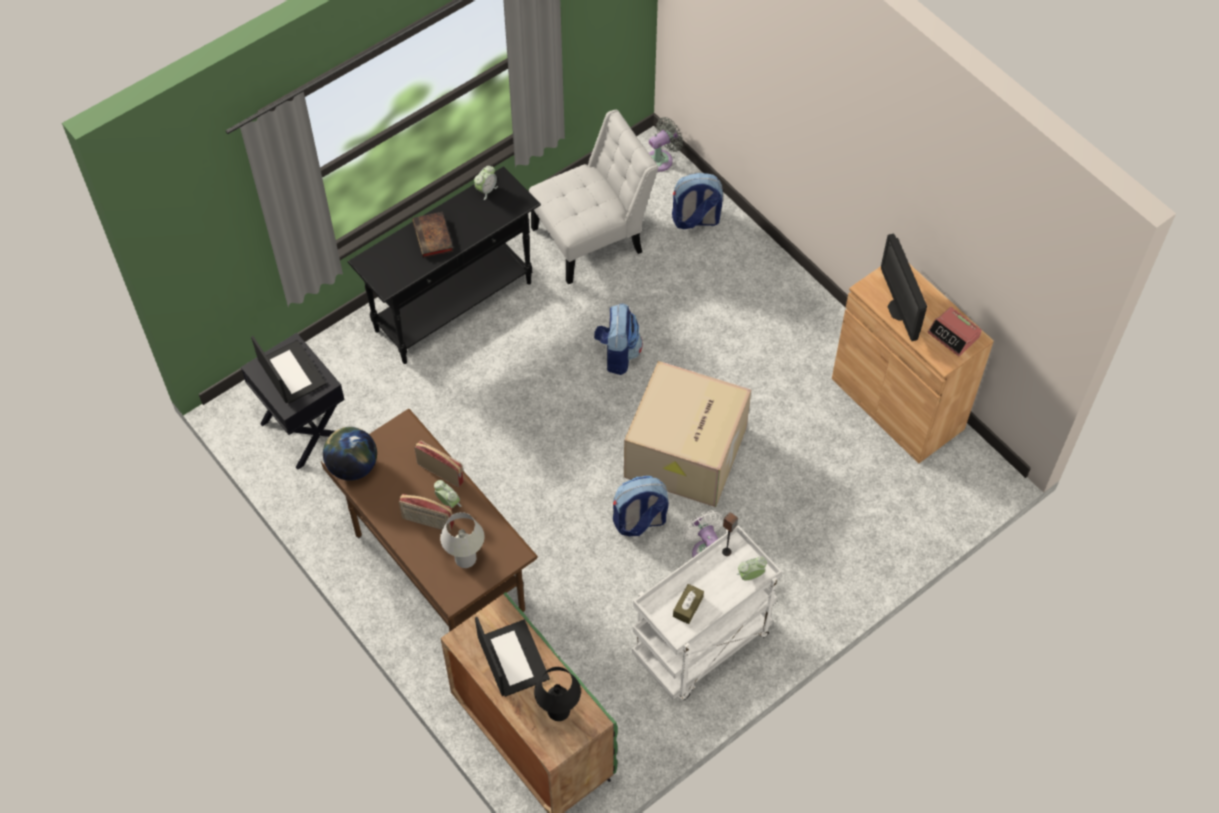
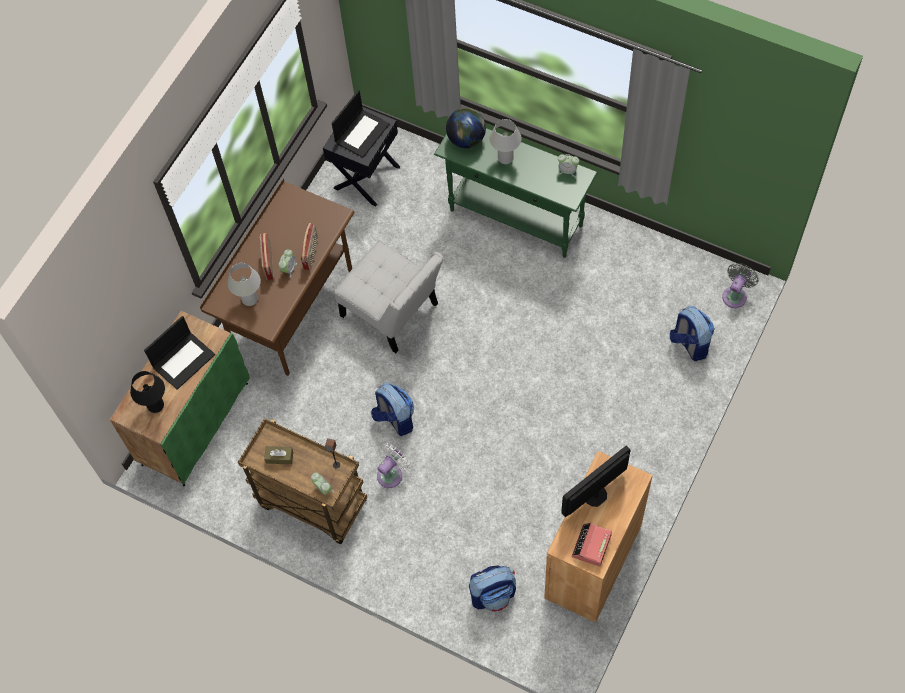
camera: 70 degrees right, 5 degrees up
globe [323,427,377,481] -> globe moved to [446,108,486,148]
black console table [348,166,541,364] -> green console table [434,128,598,258]
book [412,212,453,258] -> white table lamp [489,119,522,164]
white chair [529,110,659,285] -> white chair moved to [334,241,444,353]
backpack [594,304,643,375] -> backpack moved to [469,566,516,612]
cardboard box [624,361,751,507] -> none
white cart [632,525,782,700] -> brown cart [238,418,367,544]
grey fan [649,117,683,172] -> grey fan turned 90 degrees counterclockwise [722,263,759,308]

